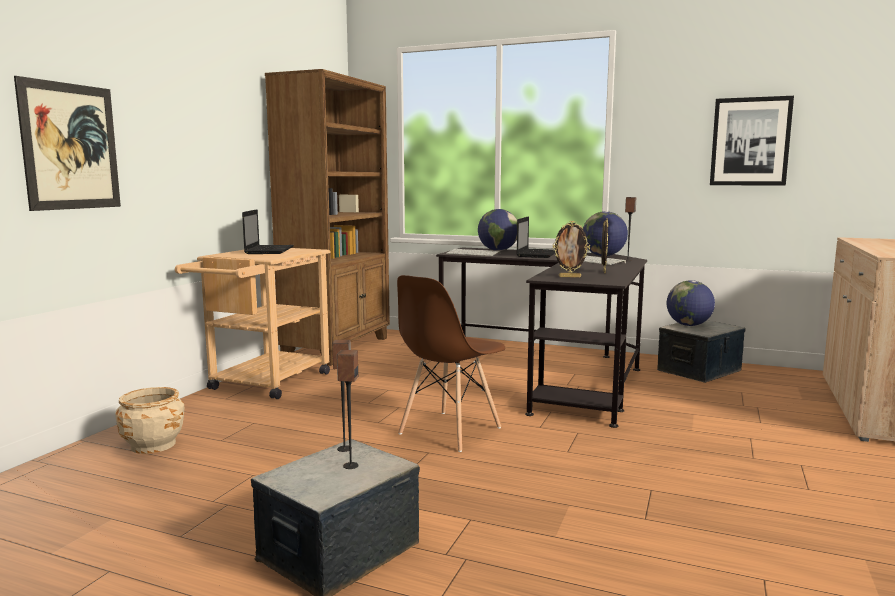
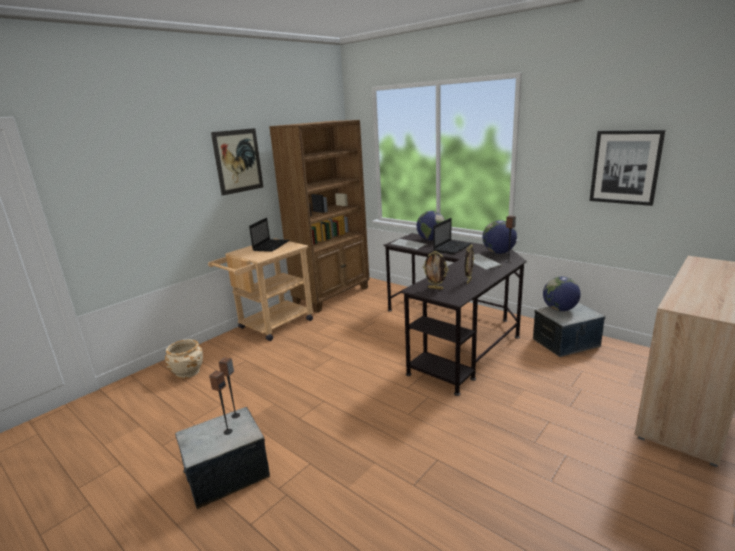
camera: 20 degrees right, 10 degrees up
picture [14,76,121,211] -> picture moved to [211,128,263,196]
brown chair [397,275,505,452] -> none

